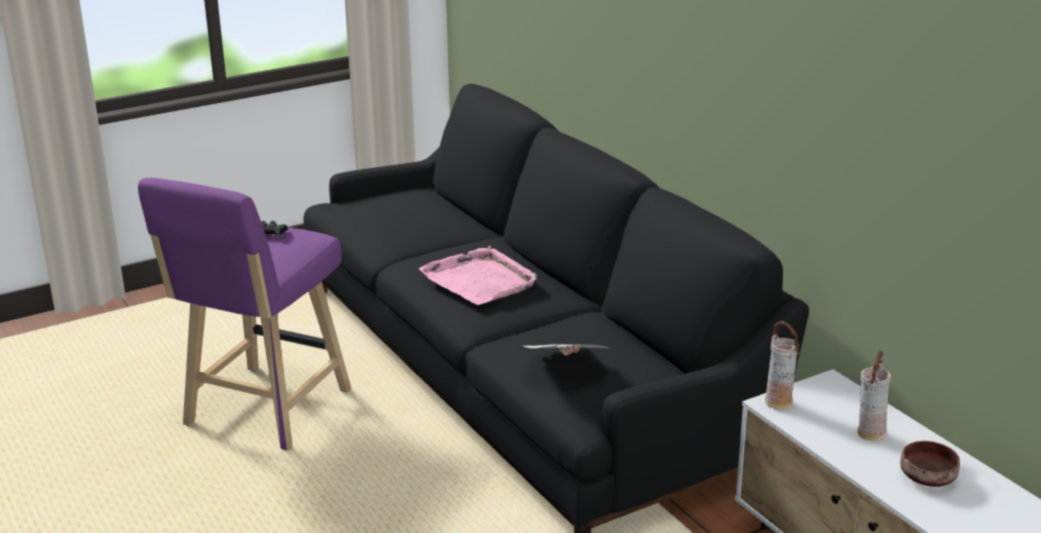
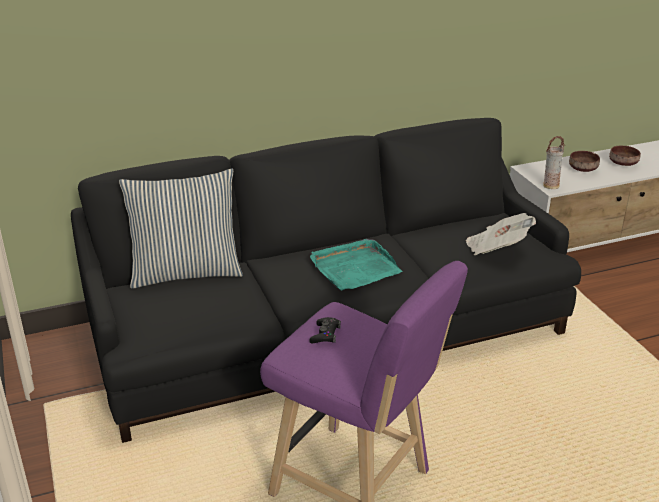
camera: 80 degrees left, 5 degrees up
pink tray [419,246,537,305] -> turquoise tray [310,239,402,291]
vase [857,350,891,441] -> brown bowl [569,151,600,172]
none -> pillow [119,169,243,289]

